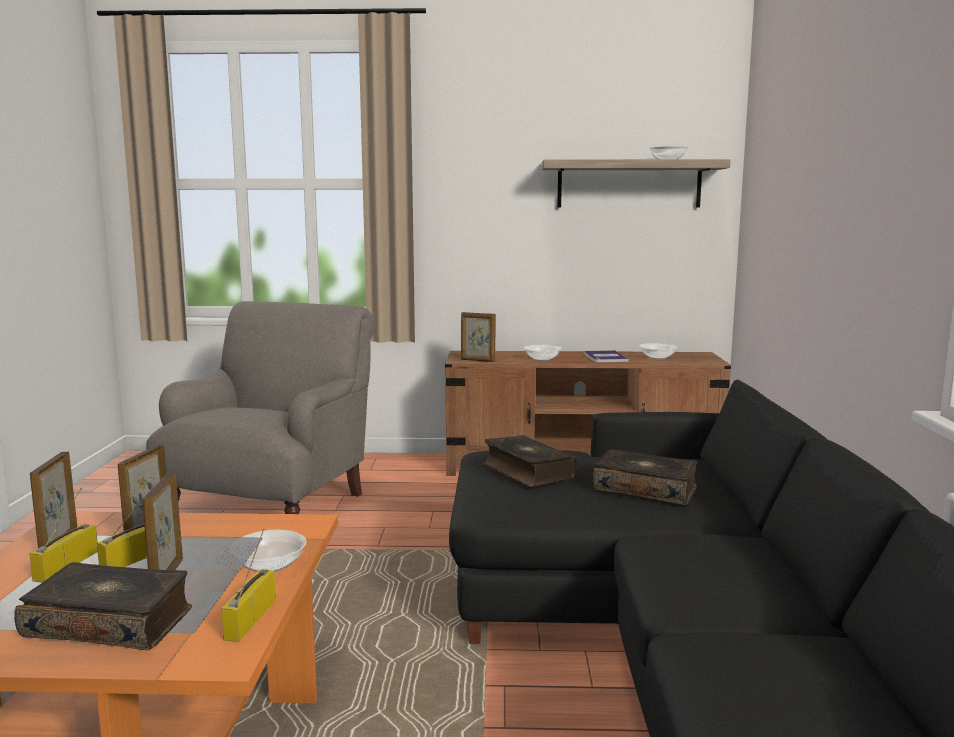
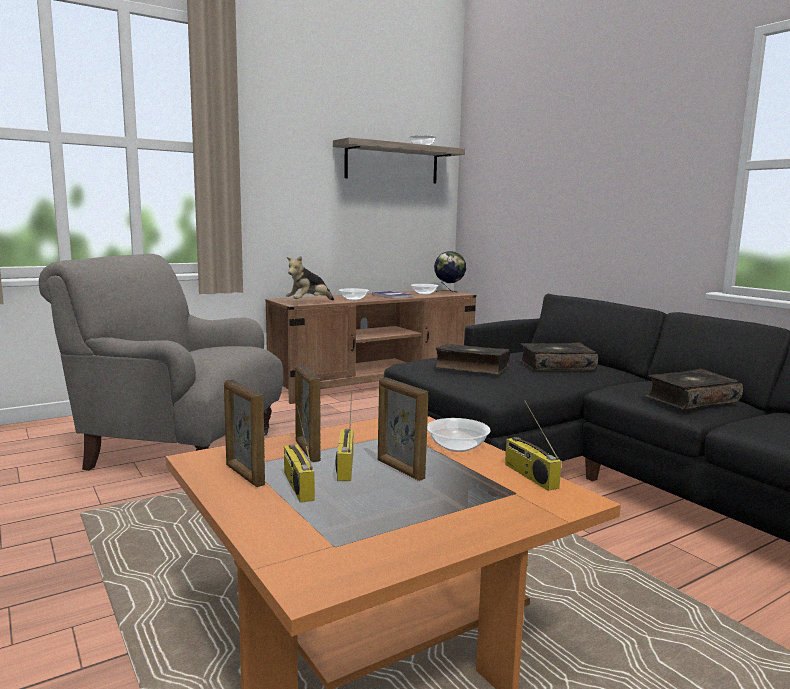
camera: 35 degrees left, 0 degrees up
book [14,562,192,650] -> book moved to [646,369,743,410]
grey armchair [146,301,374,514] -> grey armchair turned 60 degrees counterclockwise [39,254,284,470]
picture frame [461,312,496,362] -> plush toy [286,256,334,300]
none -> globe [434,251,466,292]

